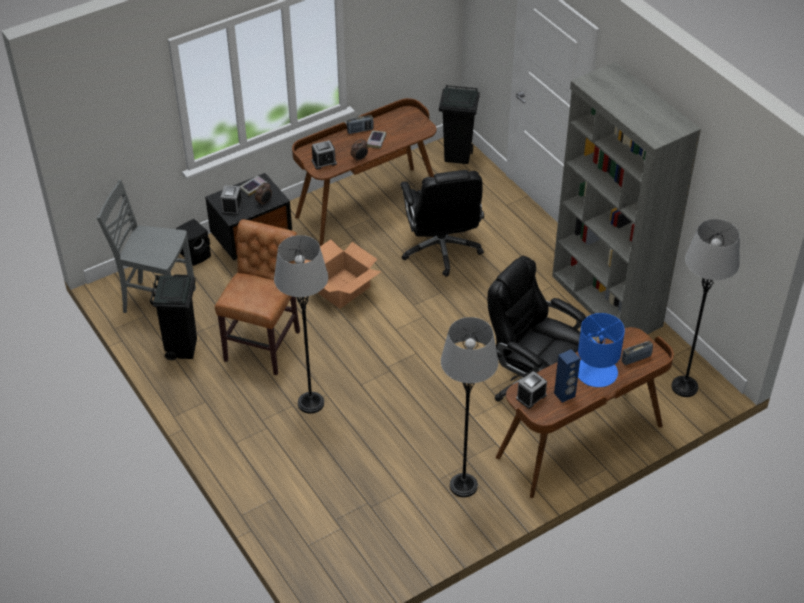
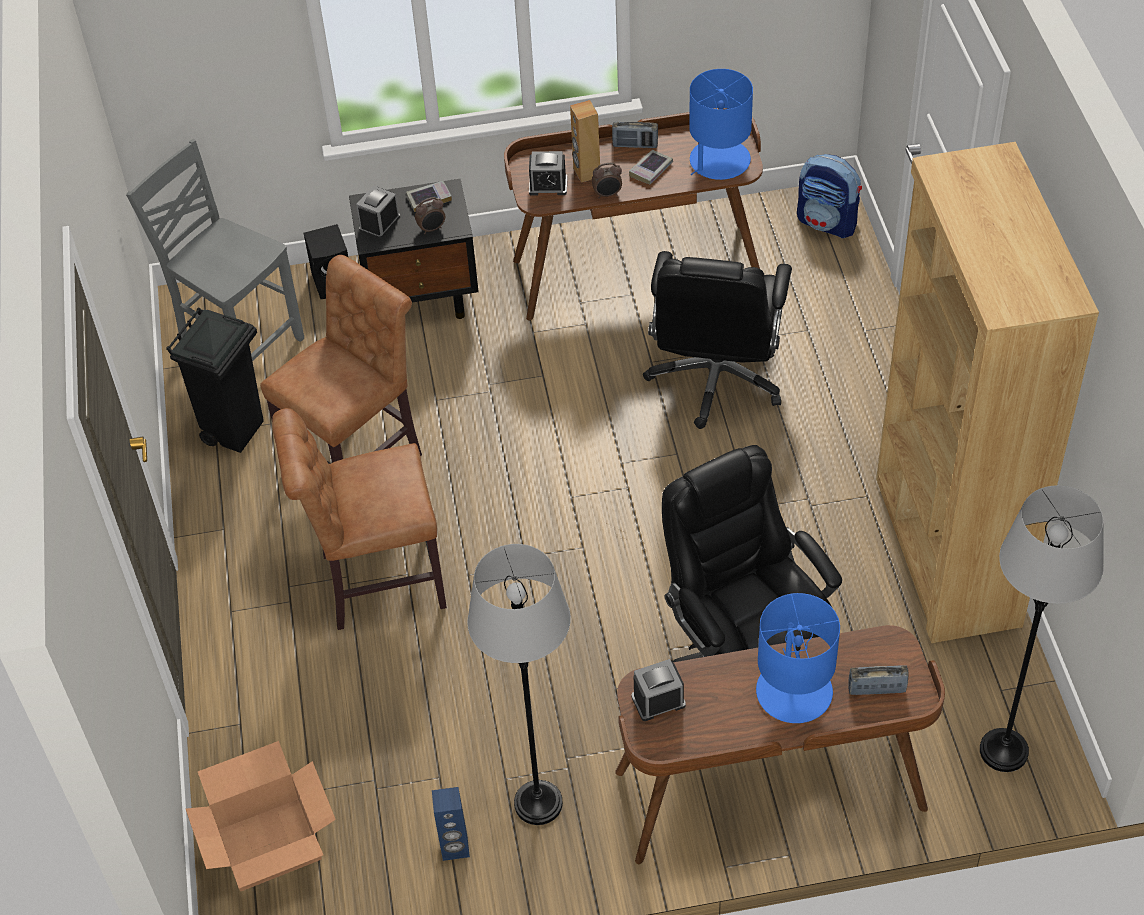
camera: 25 degrees right, 5 degrees up
grey floor lamp [274,235,328,414] -> brown chair [272,408,447,630]
cardboard box [304,240,382,309] -> cardboard box moved to [186,741,336,891]
black trash can [439,85,480,164] -> backpack [797,154,862,238]
grey bookcase [552,62,701,334] -> brown bookcase [876,142,1099,643]
blue speaker [554,349,580,403] -> blue speaker moved to [432,787,470,861]
none -> brown speaker [570,100,600,183]
none -> blue table lamp [689,69,753,180]

